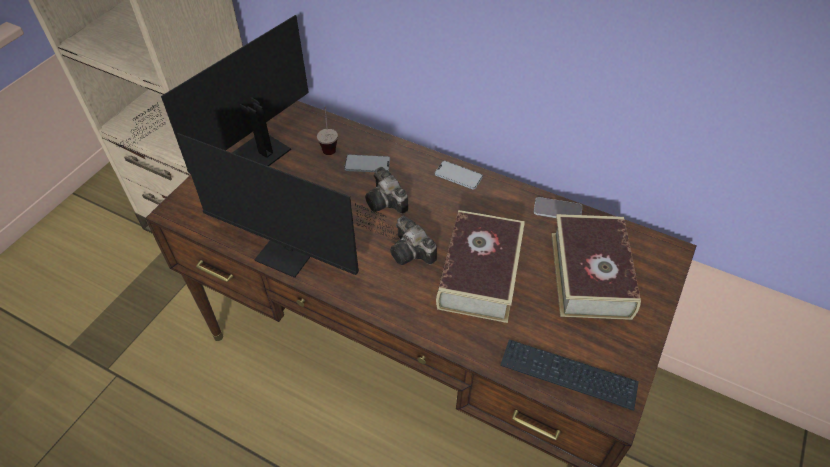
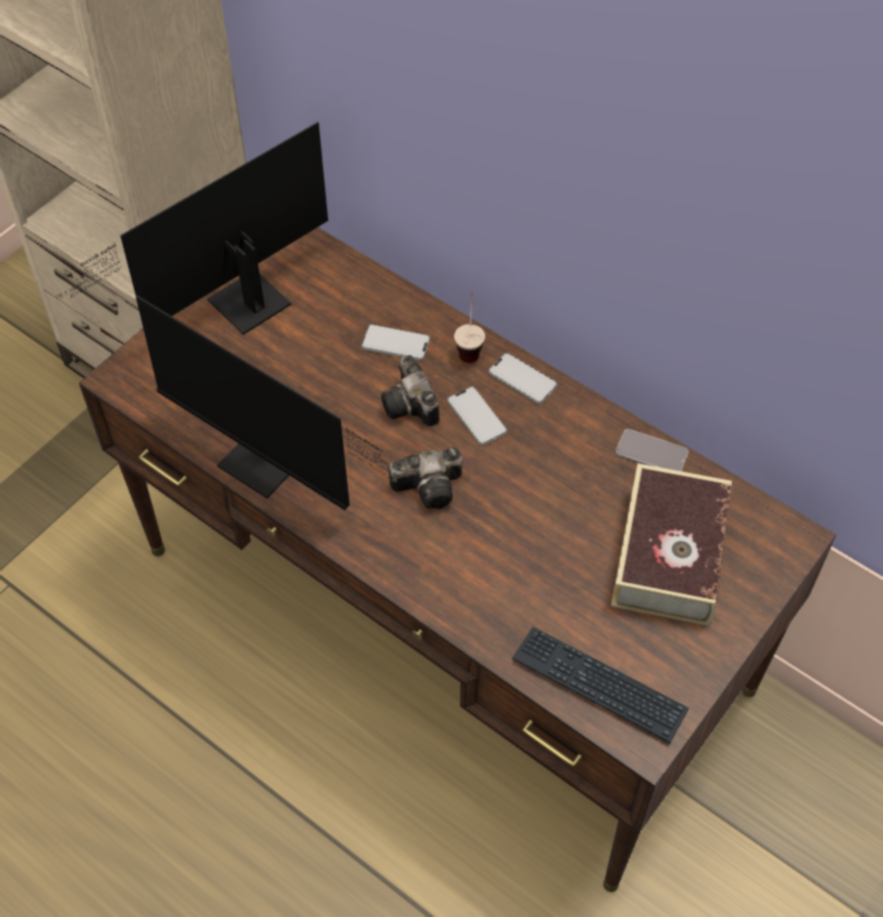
camera: 10 degrees right, 5 degrees up
cup [317,106,338,155] -> cup moved to [454,291,485,363]
camera [390,216,437,265] -> camera turned 75 degrees counterclockwise [389,447,463,510]
book [436,210,525,323] -> none
none -> phone [447,386,507,446]

